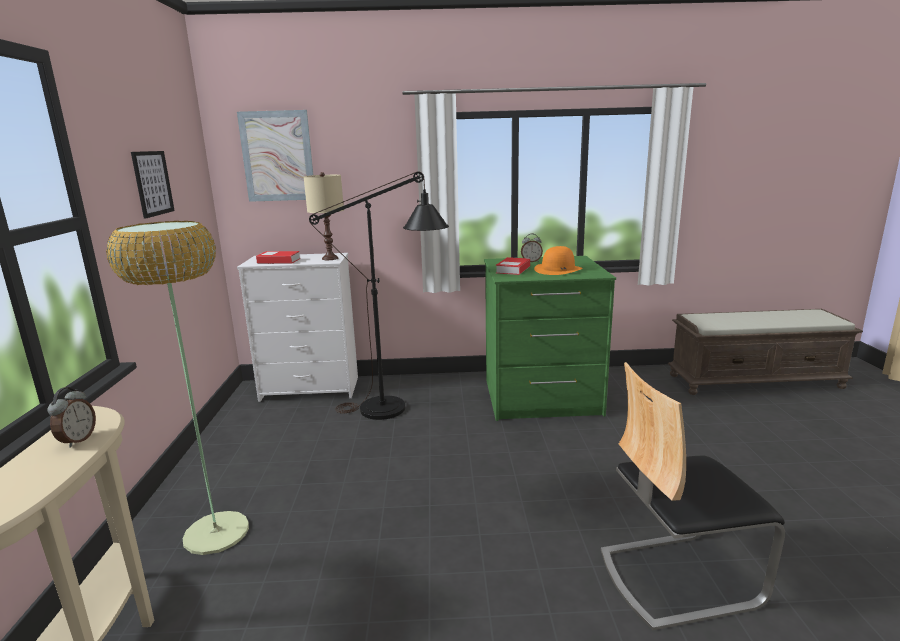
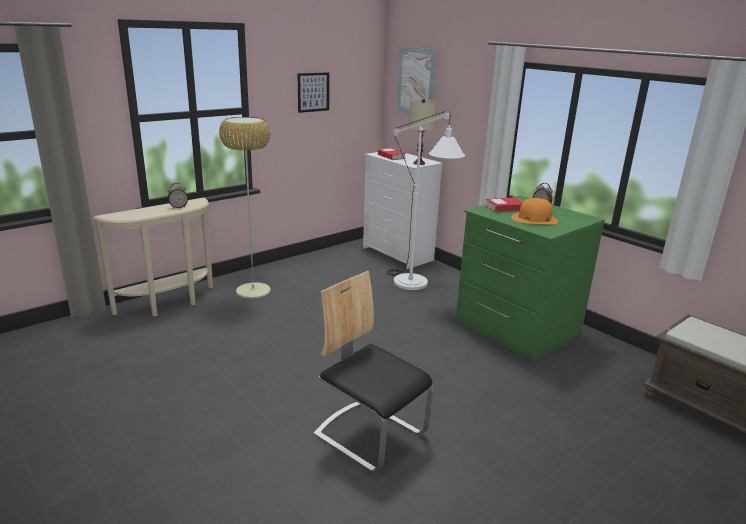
camera: 50 degrees right, 5 degrees up
black floor lamp [309,171,449,420] -> white floor lamp [386,111,465,290]

